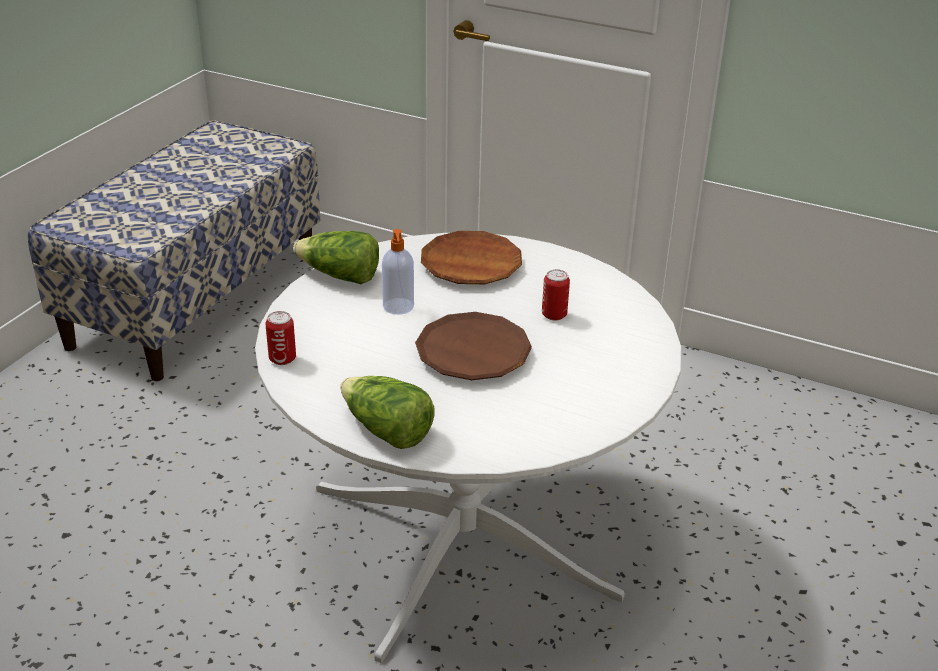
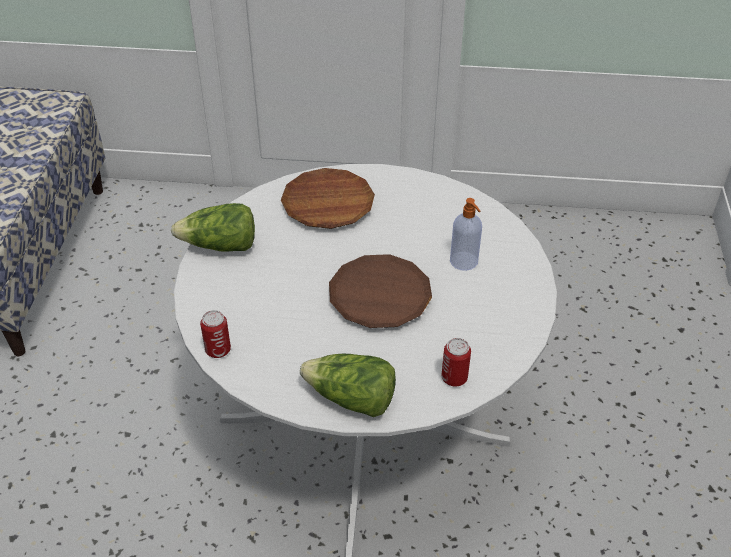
camera: 20 degrees left, 10 degrees up
soap dispenser [382,229,414,315] -> soap dispenser moved to [450,198,482,271]
can [542,269,570,320] -> can moved to [442,338,471,387]

